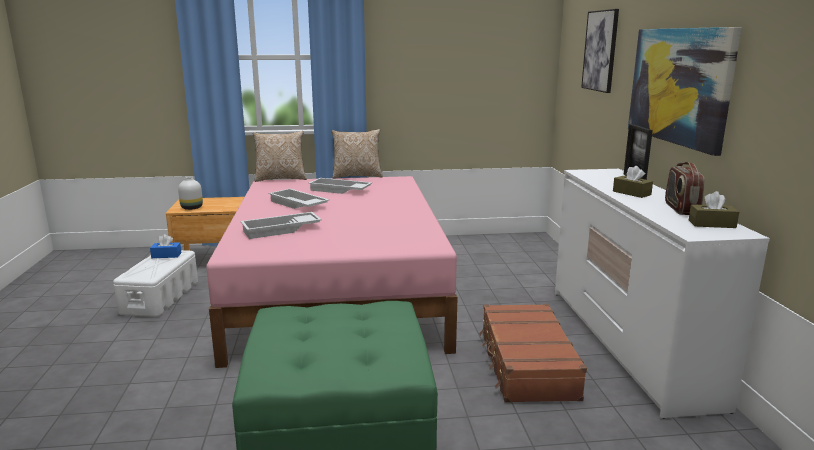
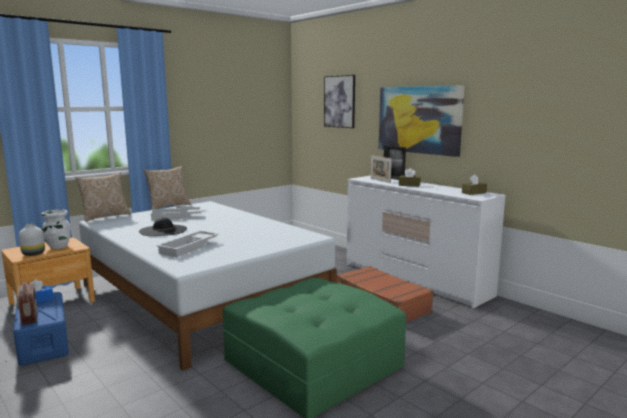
camera: 35 degrees left, 5 degrees down
white storage box [113,250,198,317] -> blue storage box [13,292,69,366]
pink bed [206,176,458,368] -> white bed [79,201,337,371]
white tray [269,189,329,209] -> black hat [139,217,187,236]
radio [665,162,705,215] -> radio moved to [16,282,37,325]
none -> white vase [41,209,71,249]
none -> picture frame [371,155,392,183]

